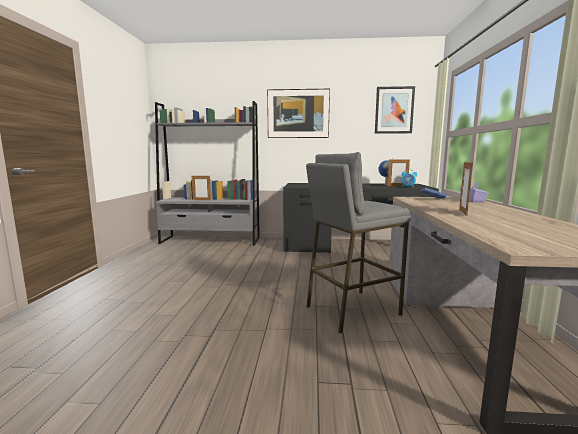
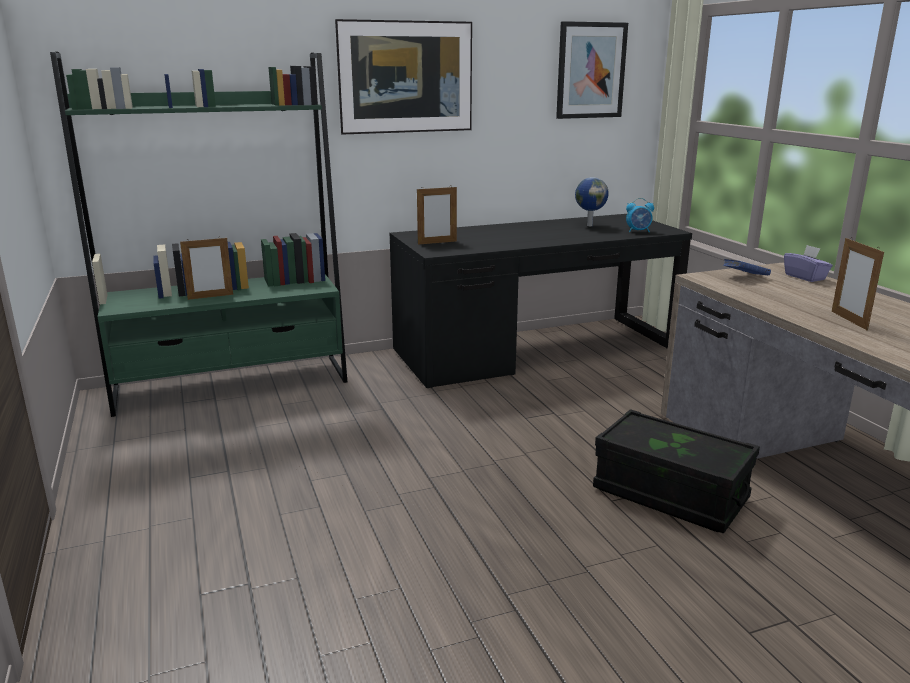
camera: 25 degrees left, 10 degrees up
grey bookcase [155,101,260,246] -> green bookcase [50,52,347,417]
grey stool [306,152,411,333] -> black storage box [593,409,760,533]
picture frame [388,160,410,186] -> picture frame moved to [417,185,457,245]

